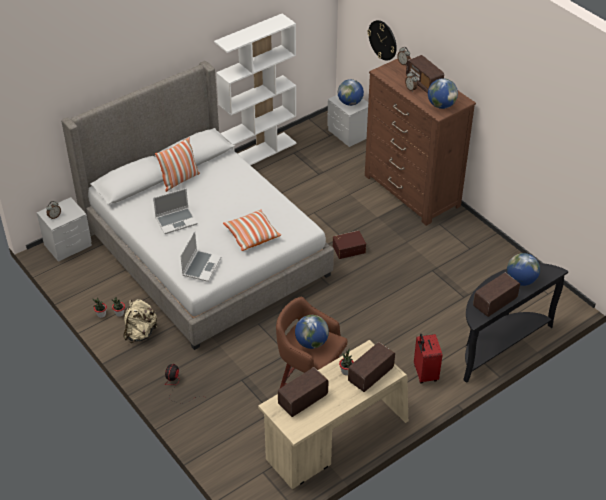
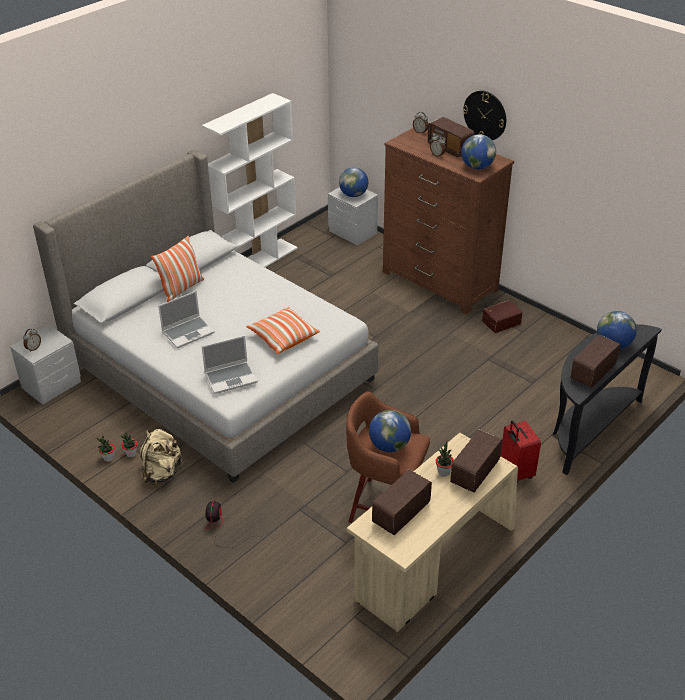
camera: 10 degrees left, 5 degrees down
laptop [180,231,222,282] -> laptop turned 60 degrees clockwise [202,335,258,394]
brown storage box [333,230,366,259] -> brown storage box moved to [482,300,523,333]
wall clock [368,20,397,61] -> wall clock moved to [463,90,506,140]

